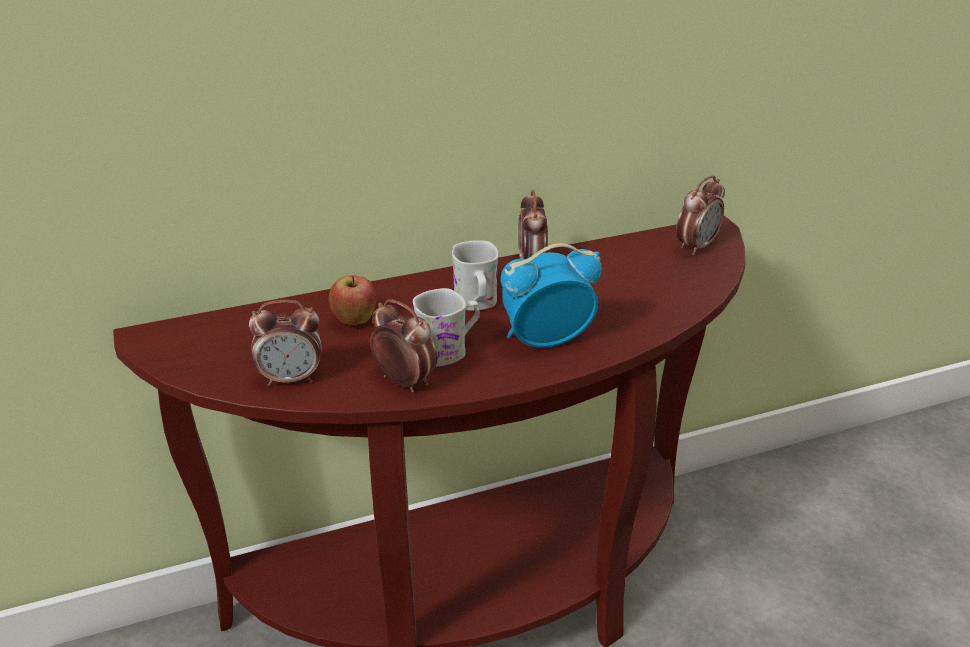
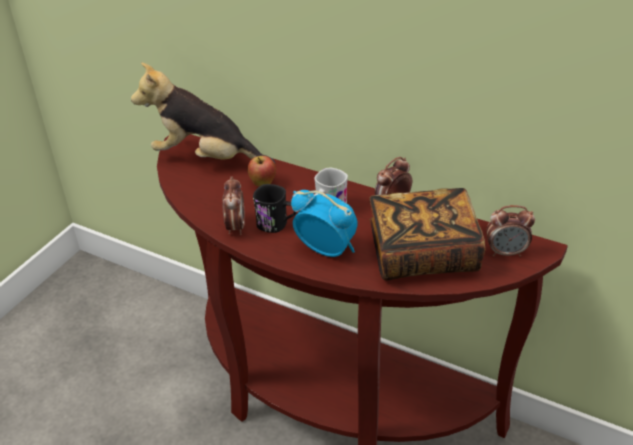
camera: 50 degrees right, 5 degrees up
alarm clock [249,300,321,386] -> none
white mug [413,288,480,366] -> black mug [253,184,297,233]
none -> plush toy [131,62,275,163]
none -> book [369,188,485,281]

